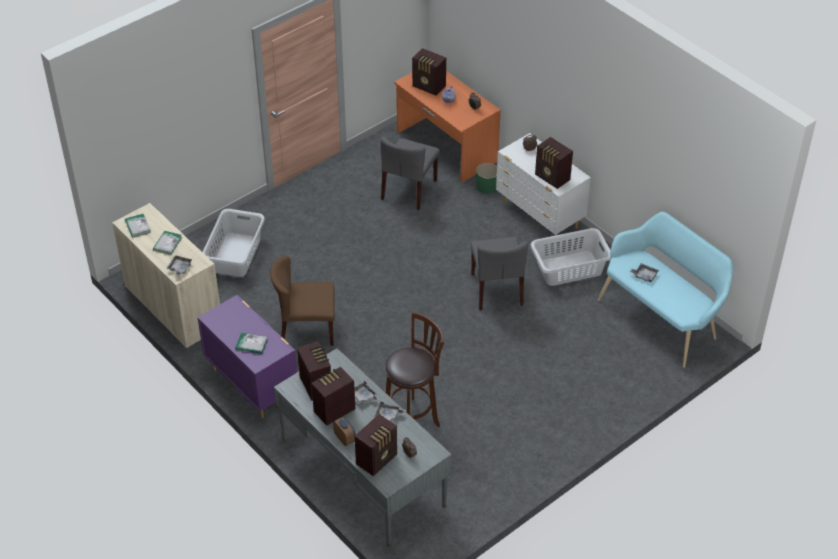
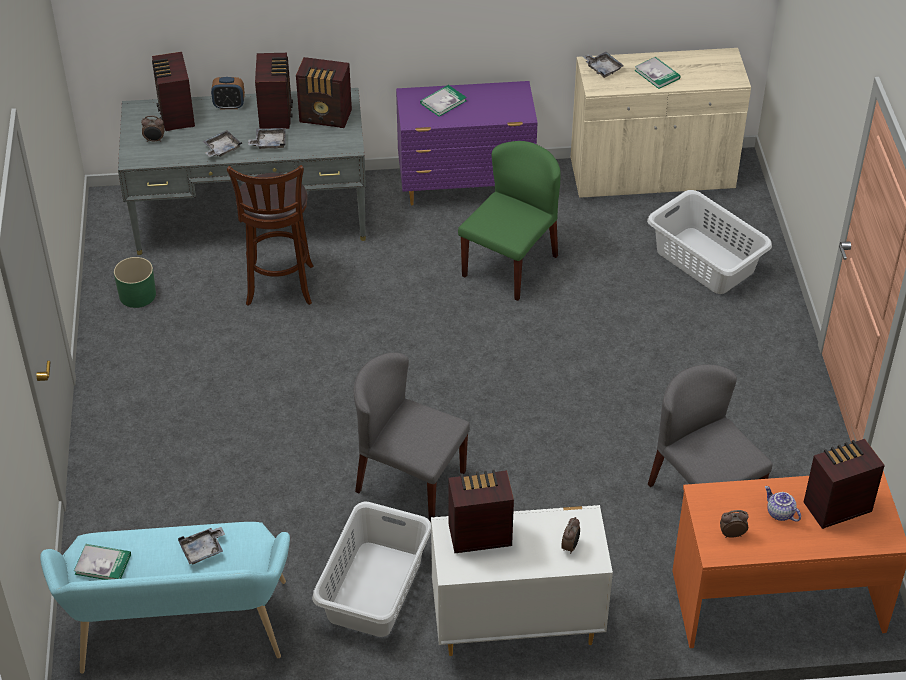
camera: 125 degrees right, 0 degrees up
book [125,214,151,238] -> book moved to [74,544,131,580]
brown chair [270,256,335,346] -> green chair [458,141,561,301]
green planter [476,163,497,194] -> green planter moved to [114,257,156,308]

